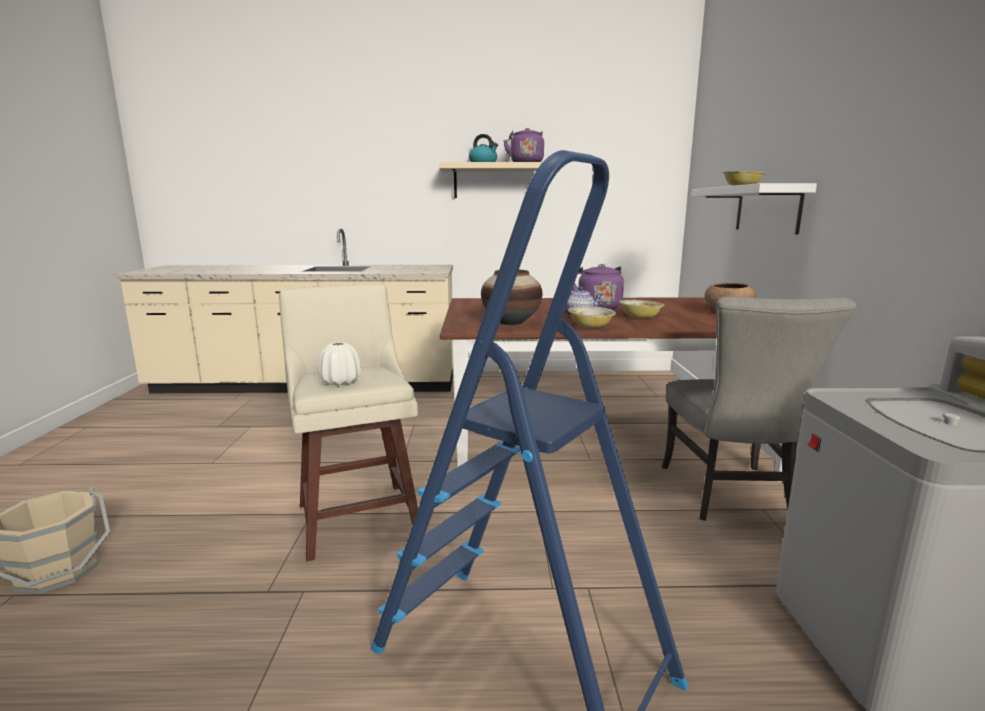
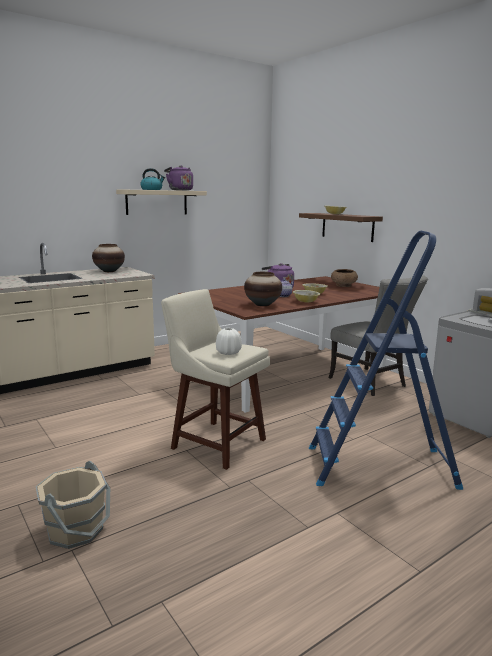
camera: 35 degrees left, 0 degrees up
white shelf [691,183,817,235] -> brown shelf [299,213,383,242]
none -> vase [92,244,125,272]

